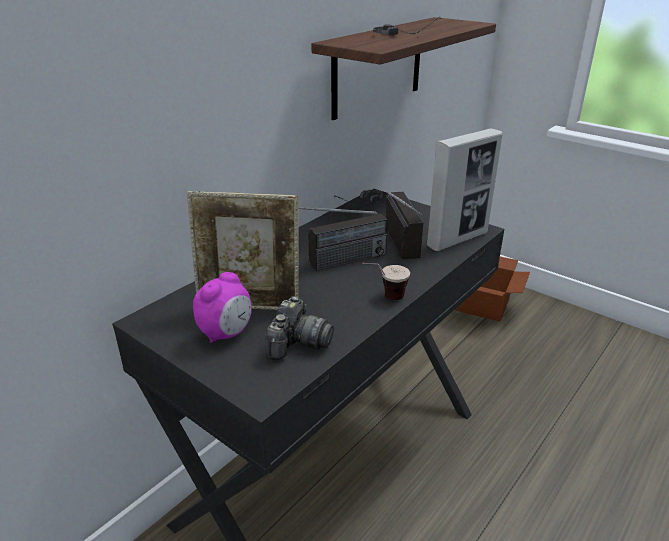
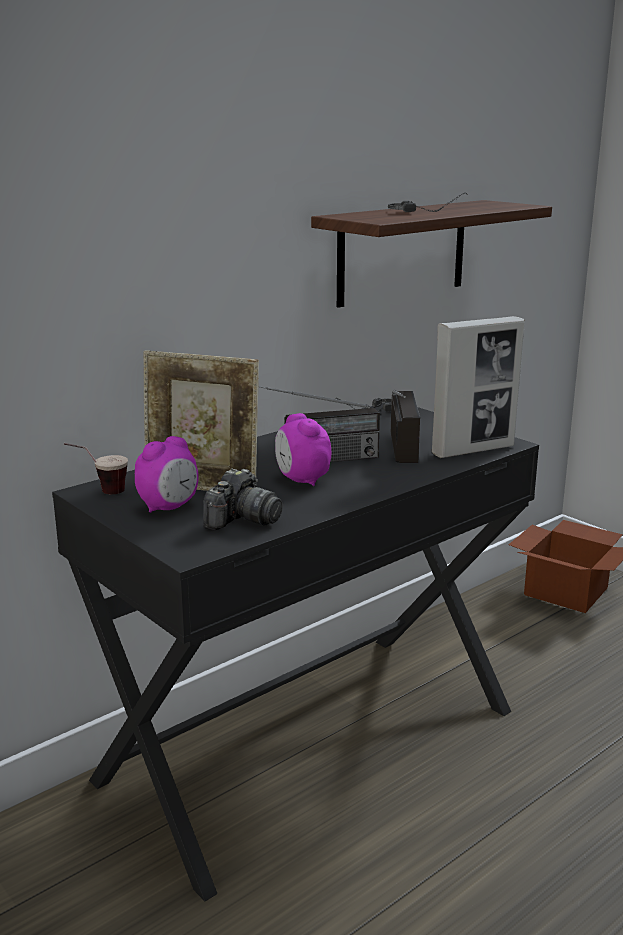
camera: 10 degrees right, 10 degrees down
cup [362,263,410,300] -> cup moved to [64,443,128,494]
none -> alarm clock [275,413,331,486]

